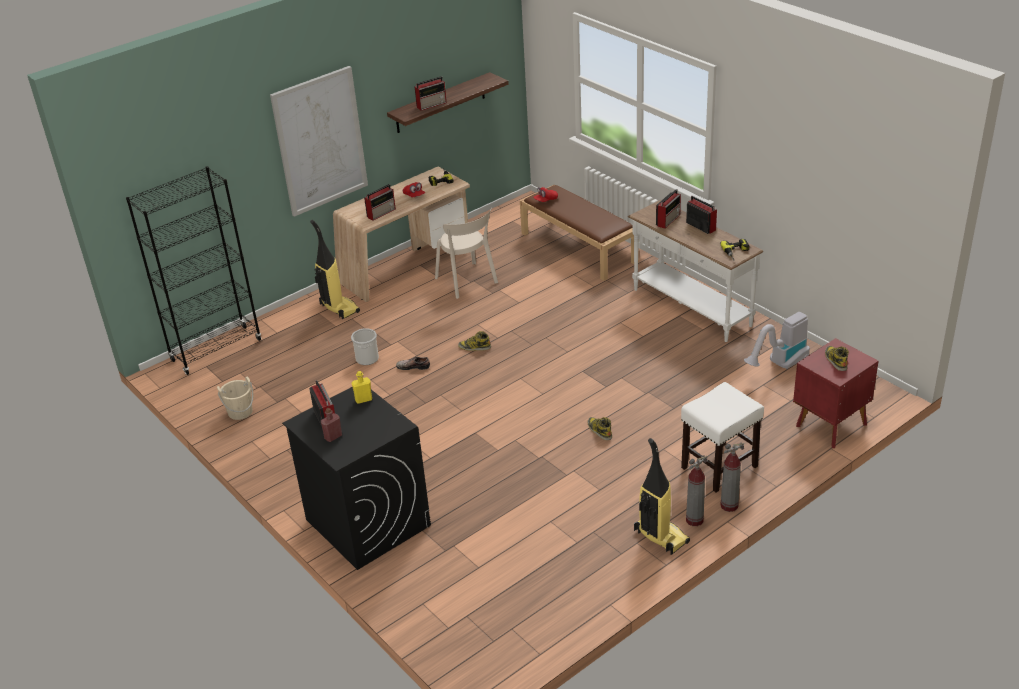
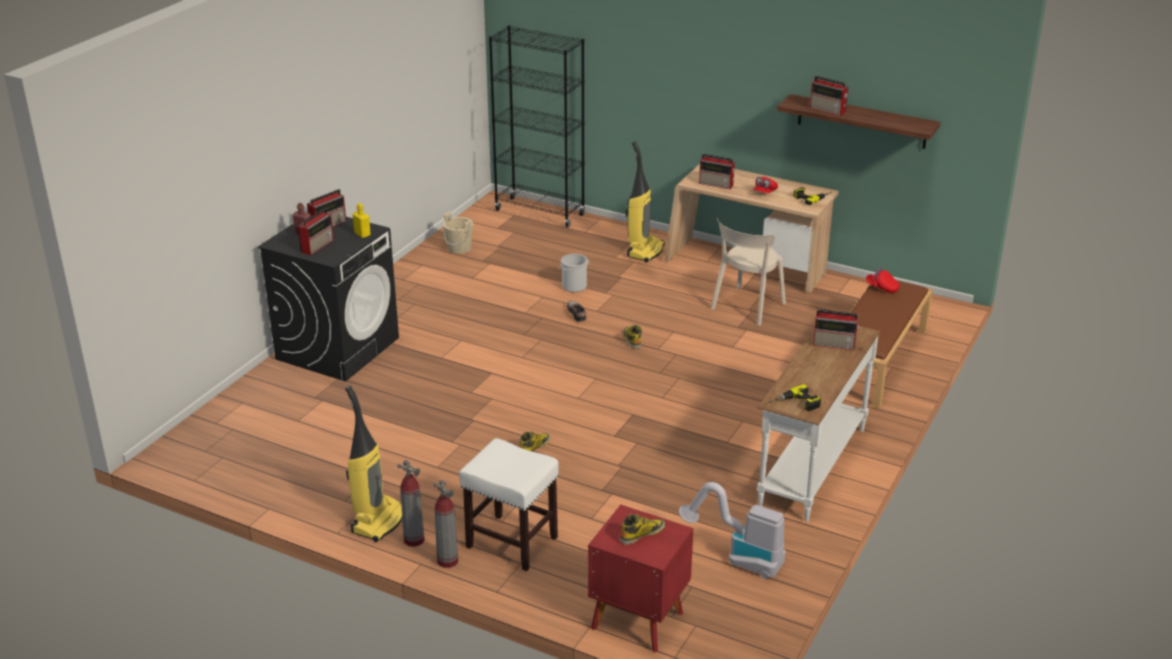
camera: 65 degrees right, 5 degrees down
picture [270,66,368,217] -> none
radio [686,196,717,234] -> radio moved to [297,208,334,255]

